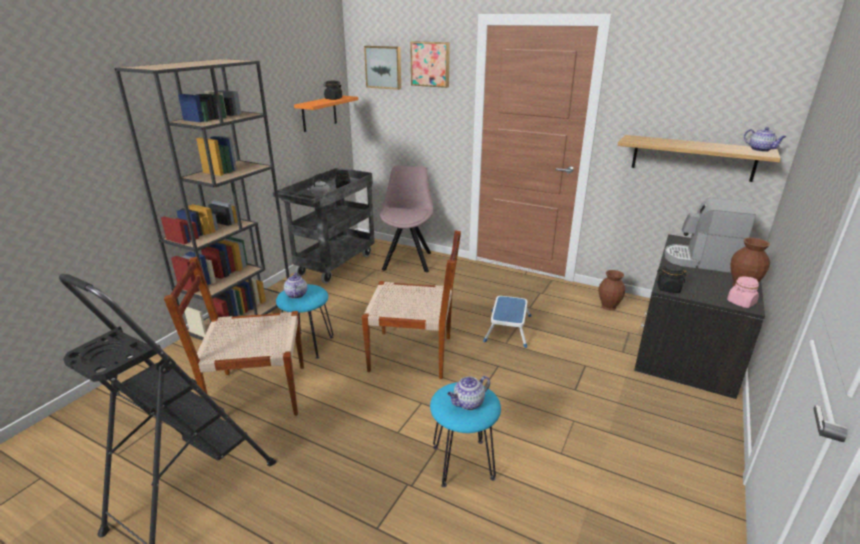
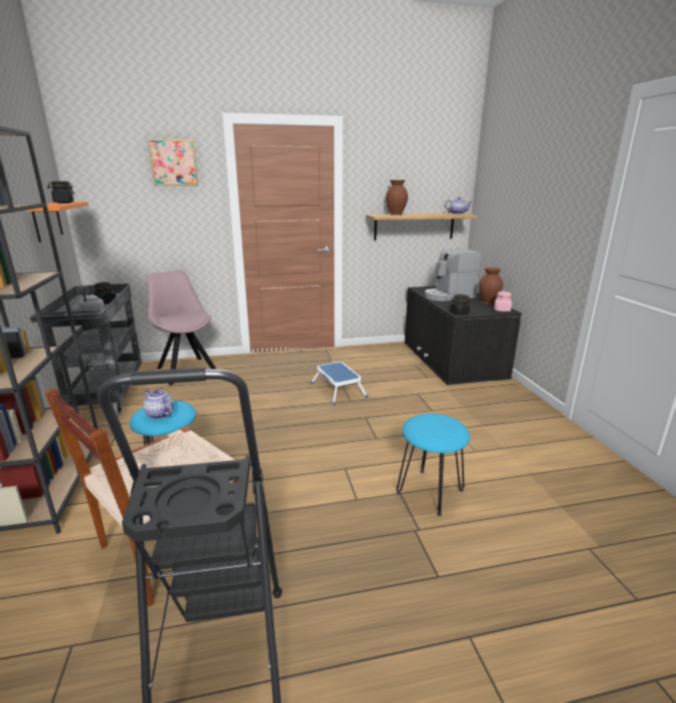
camera: 40 degrees left, 5 degrees down
chair [362,230,461,379] -> none
picture [364,46,401,90] -> none
teapot [447,376,490,410] -> none
brown vase [598,270,625,310] -> brown vase moved to [386,180,408,215]

